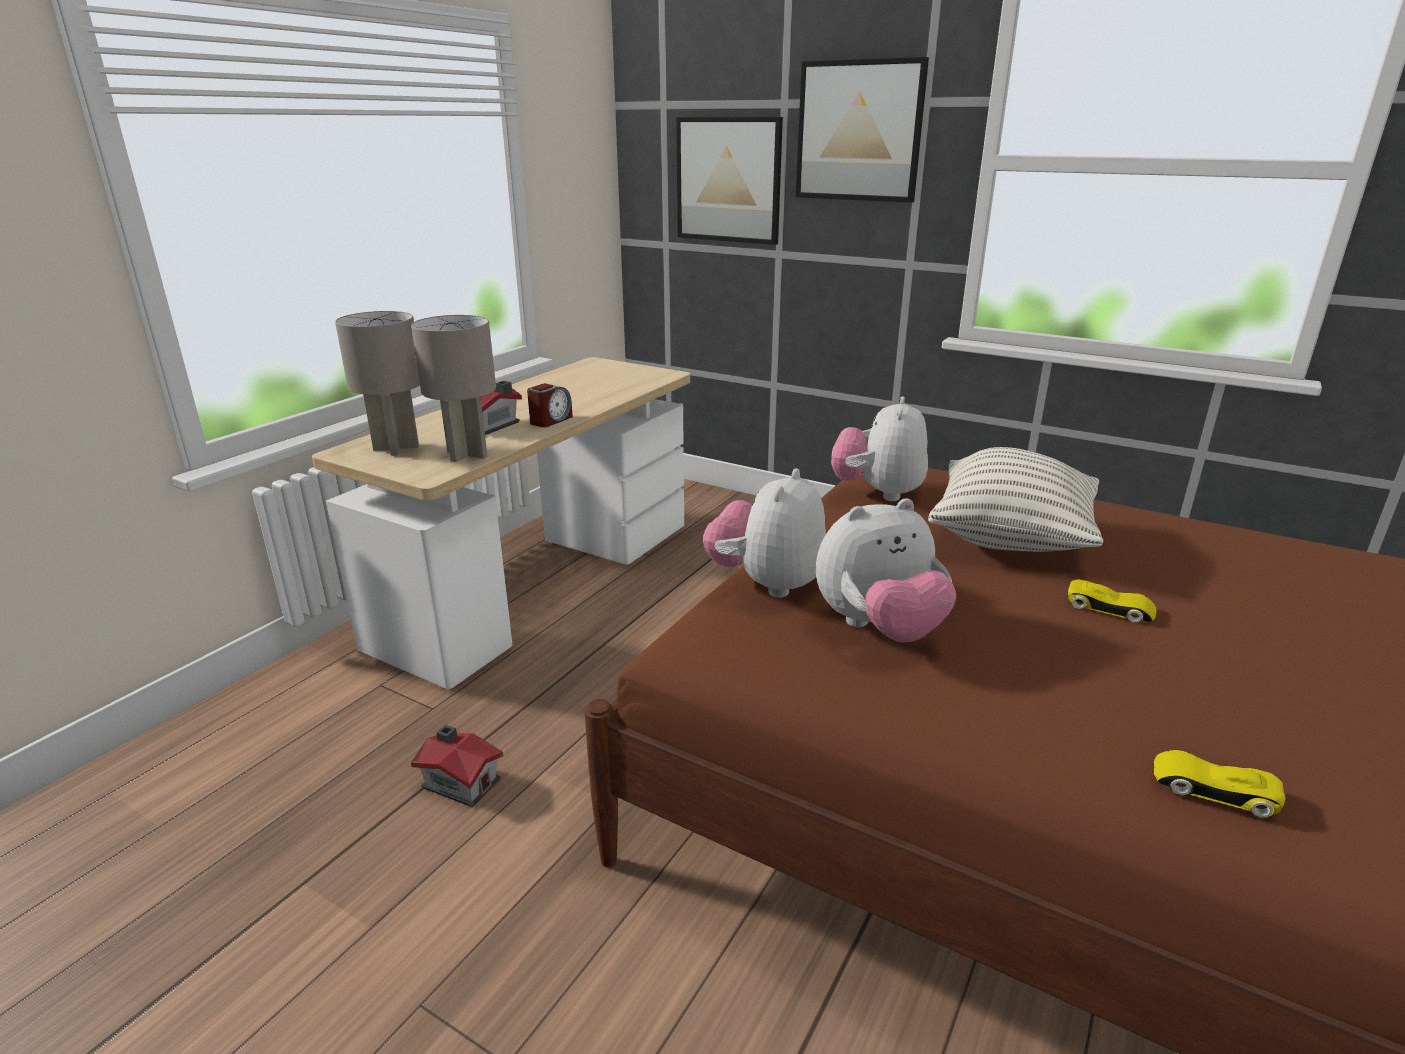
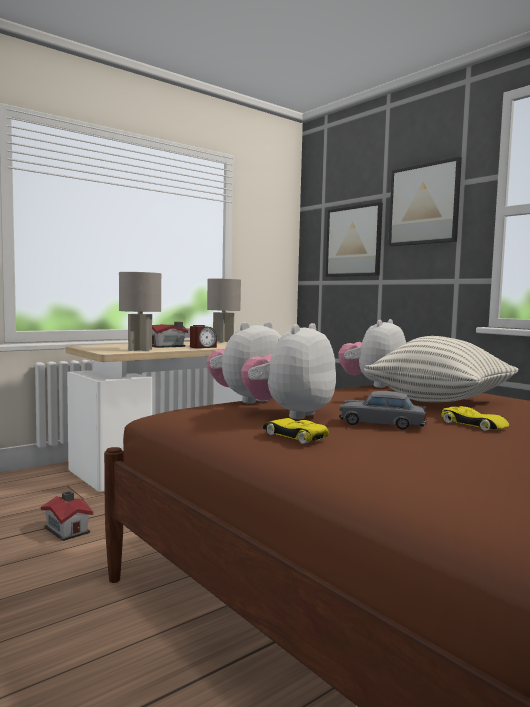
camera: 20 degrees right, 20 degrees down
grey table lamp [335,311,420,456] -> grey table lamp moved to [207,279,241,342]
plush toy [816,498,956,642] -> plush toy turned 120 degrees clockwise [241,323,336,419]
yellow toy car [1154,750,1285,818] -> yellow toy car moved to [262,418,329,444]
none -> grey toy car [339,391,427,430]

